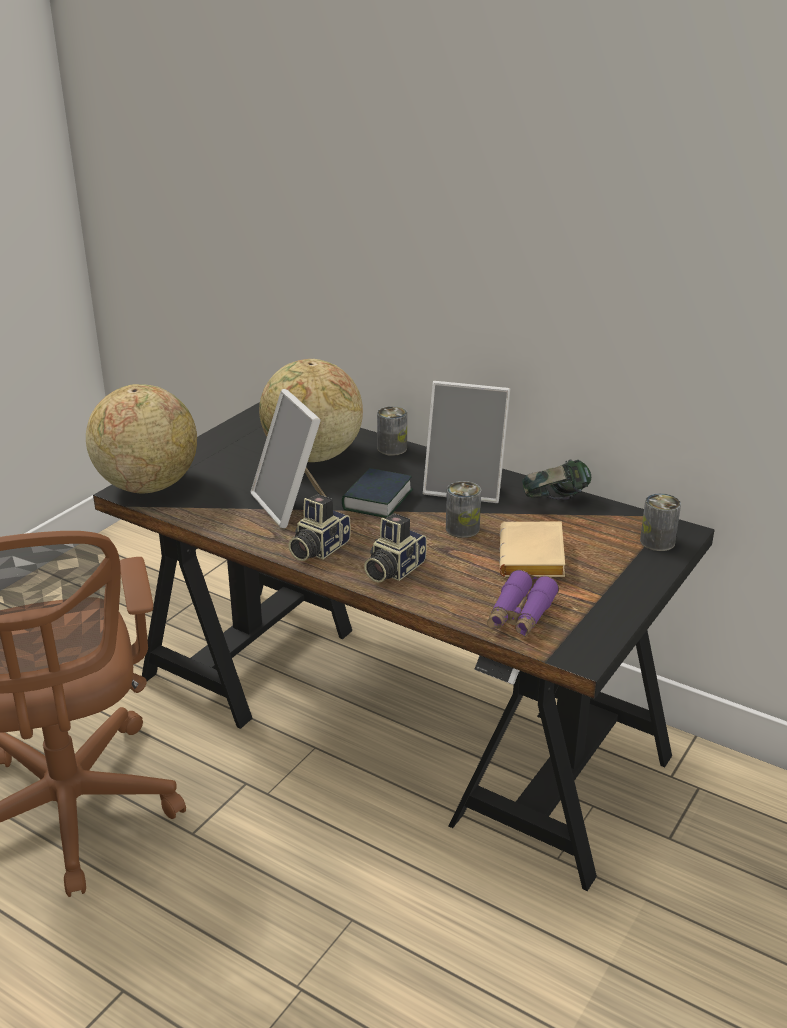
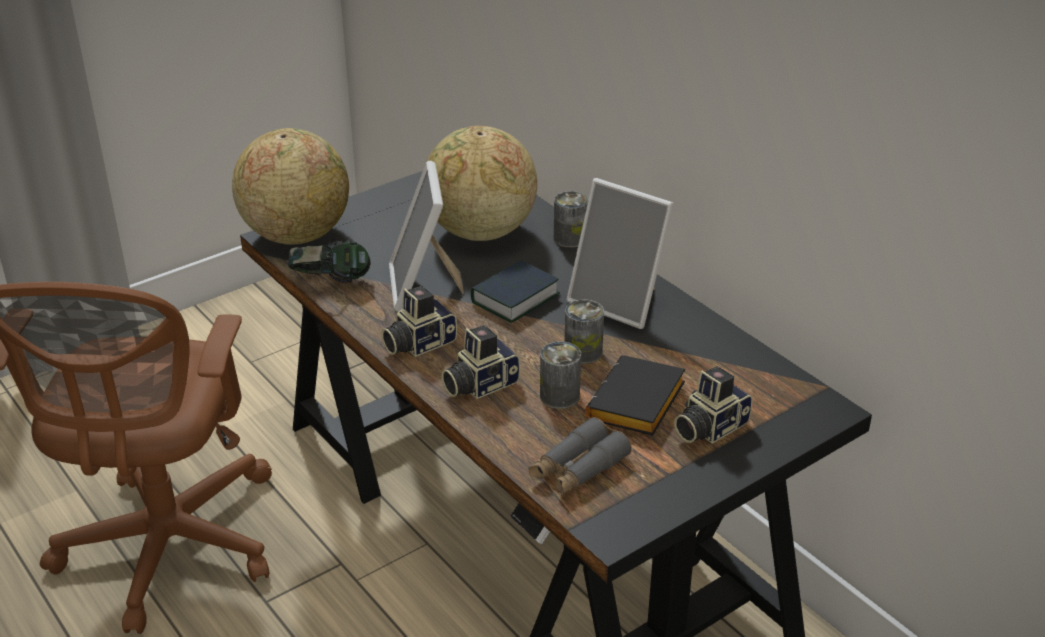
camera: 20 degrees right, 5 degrees up
purple binoculars [487,570,559,637] -> grey binoculars [528,417,632,496]
beige book [499,522,565,577] -> black book [585,355,685,435]
headphones [522,460,591,500] -> headphones moved to [288,240,371,283]
can [640,493,681,551] -> can moved to [540,341,581,409]
none -> camera [674,366,753,444]

